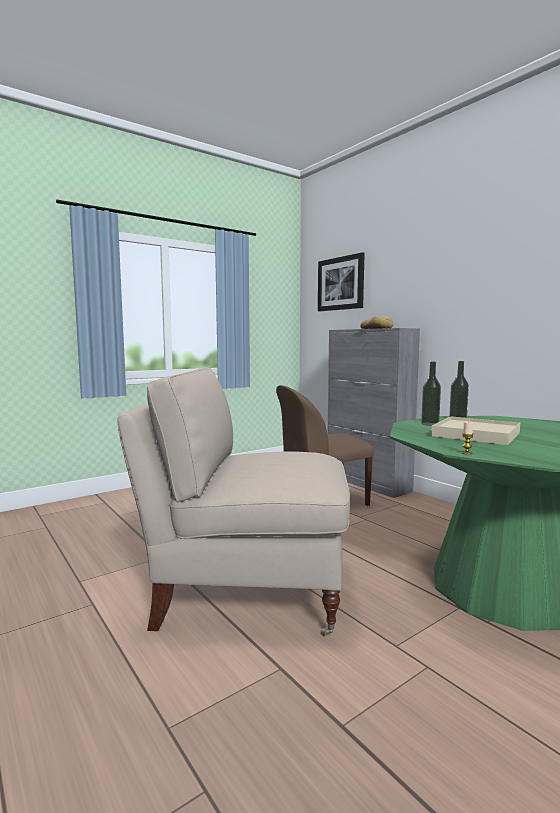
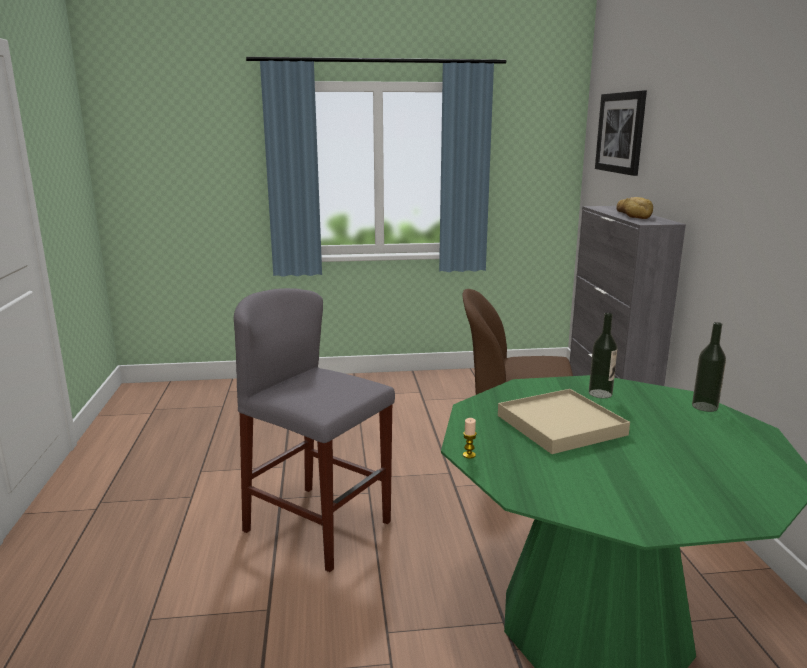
camera: 30 degrees right, 10 degrees up
beige chair [117,367,350,636] -> grey stool [234,288,395,572]
bottle [421,362,441,426] -> bottle moved to [692,322,726,412]

